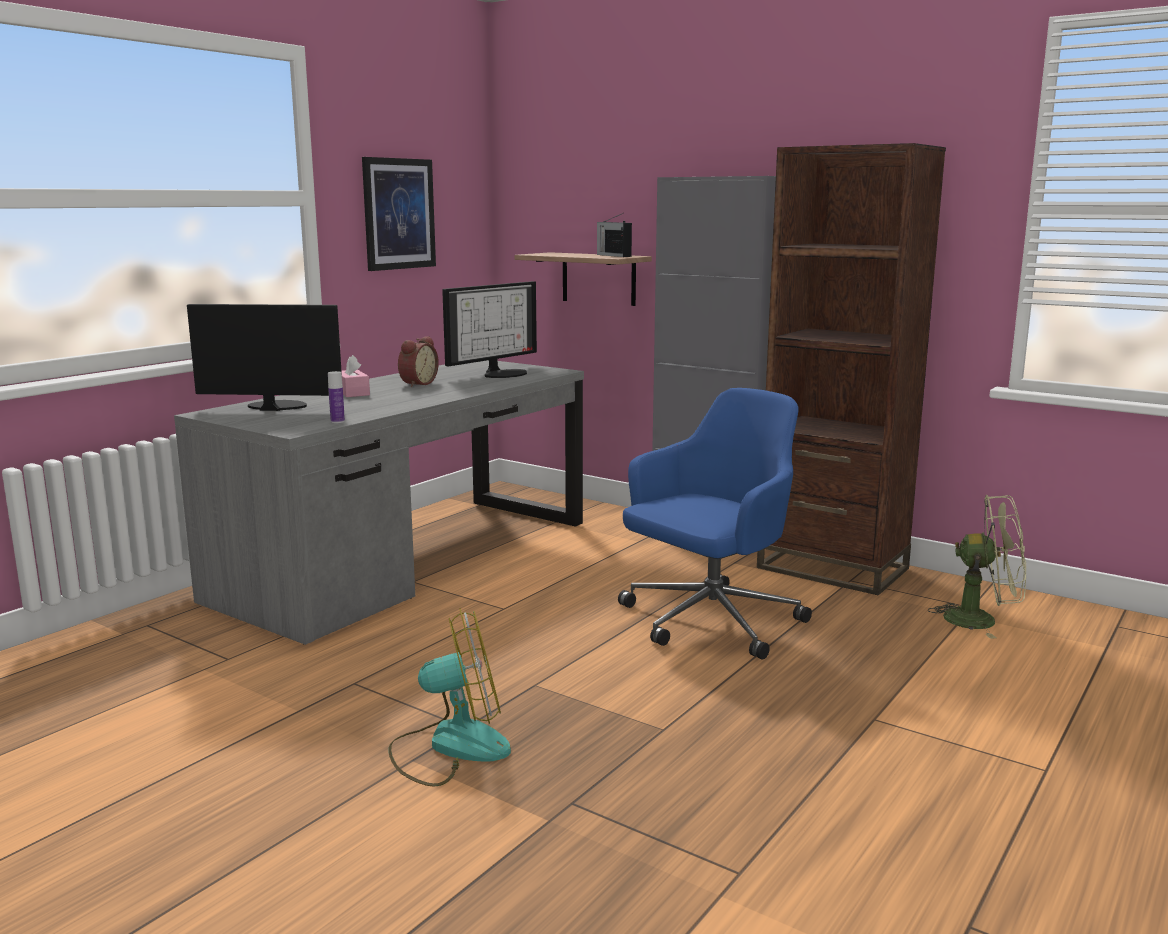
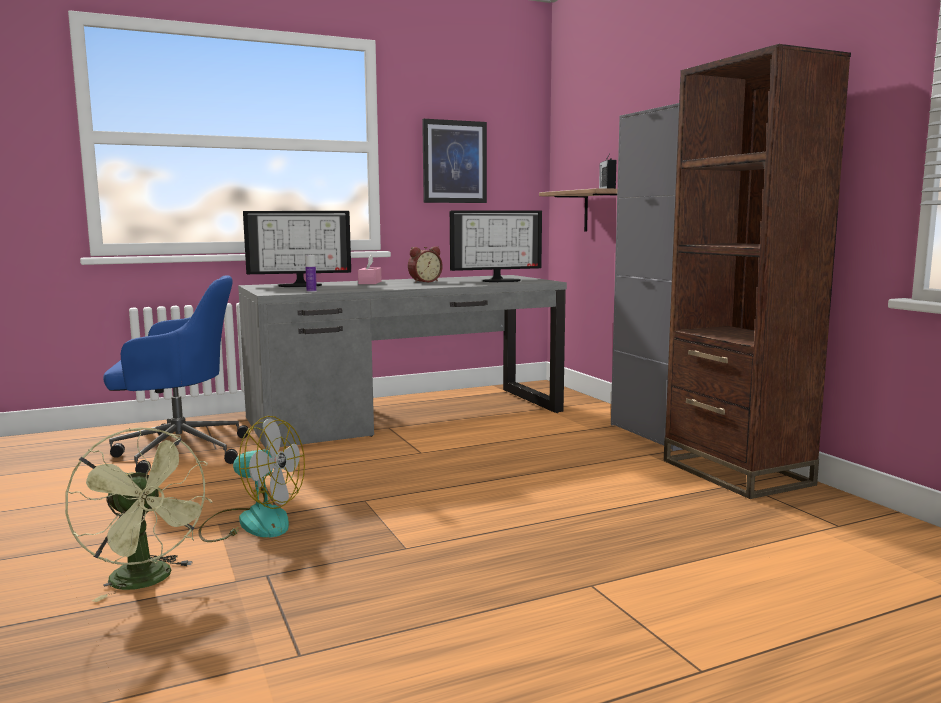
camera: 30 degrees right, 5 degrees down
monitor [187,304,342,411] -> monitor turned 135 degrees clockwise [243,211,351,287]
blue office chair [618,388,812,660] -> blue office chair moved to [103,275,249,474]
green fan [928,495,1026,639] -> green fan moved to [65,428,212,602]

